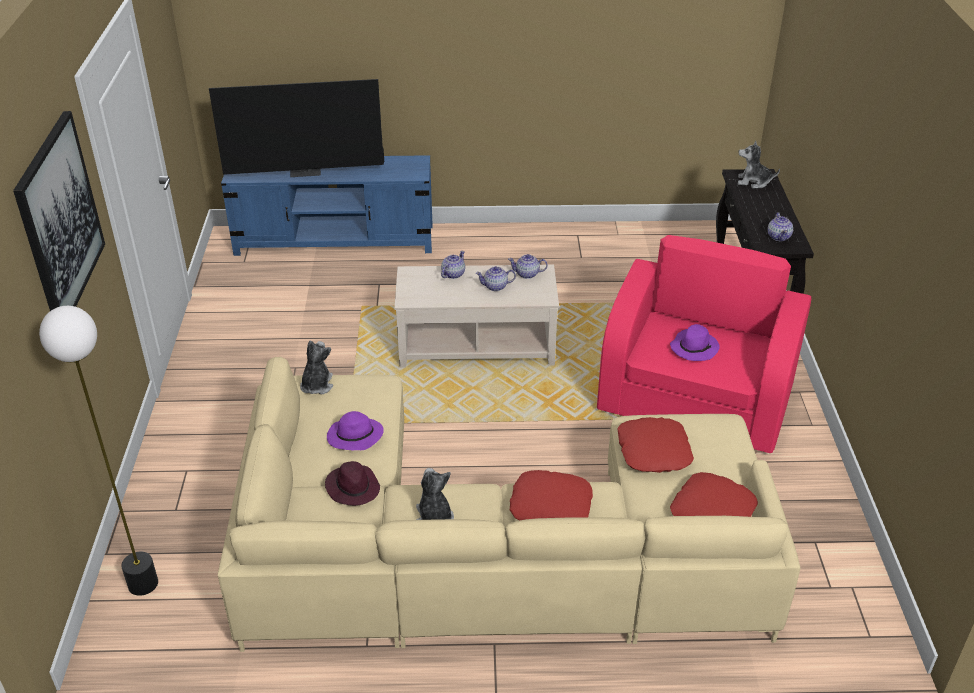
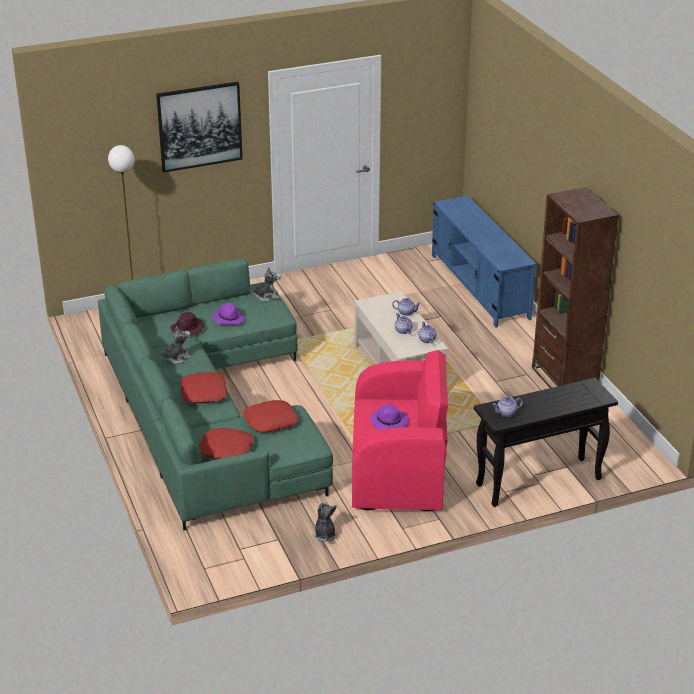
camera: 70 degrees right, 5 degrees down
television [209,79,384,177] -> none
beige sofa [218,357,800,652] -> green sofa [98,259,333,530]
plush toy [738,141,780,189] -> plush toy moved to [313,502,337,542]
none -> brown bookcase [532,187,619,388]

